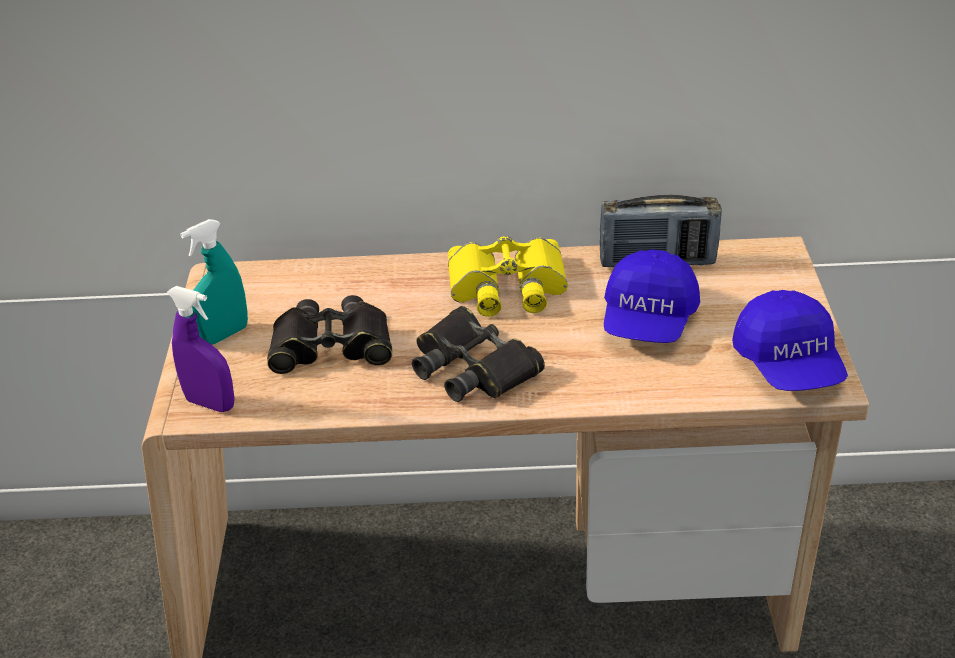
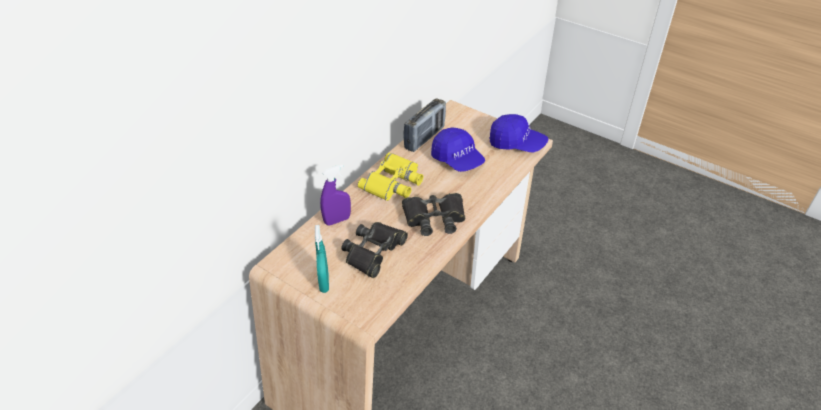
camera: 55 degrees left, 5 degrees up
purple spray bottle [167,286,235,412] -> purple spray bottle moved to [320,164,351,225]

